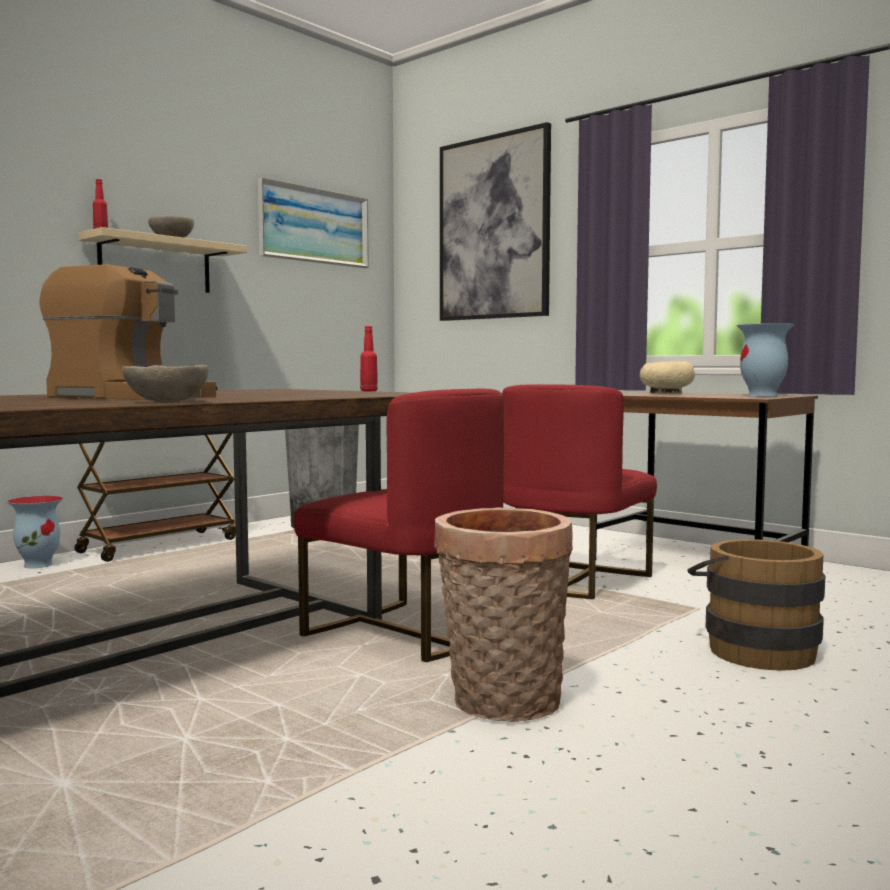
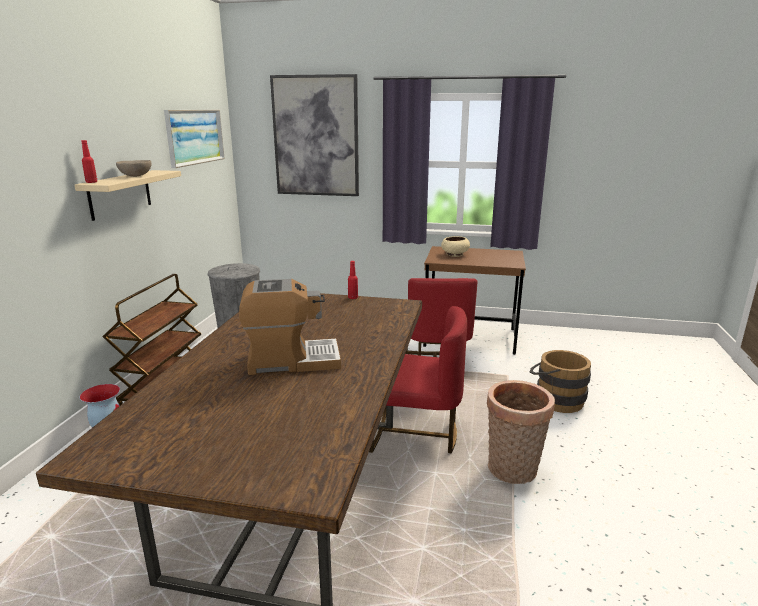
camera: 30 degrees left, 15 degrees up
beige bowl [122,365,208,403] -> none
vase [737,323,794,397] -> none

